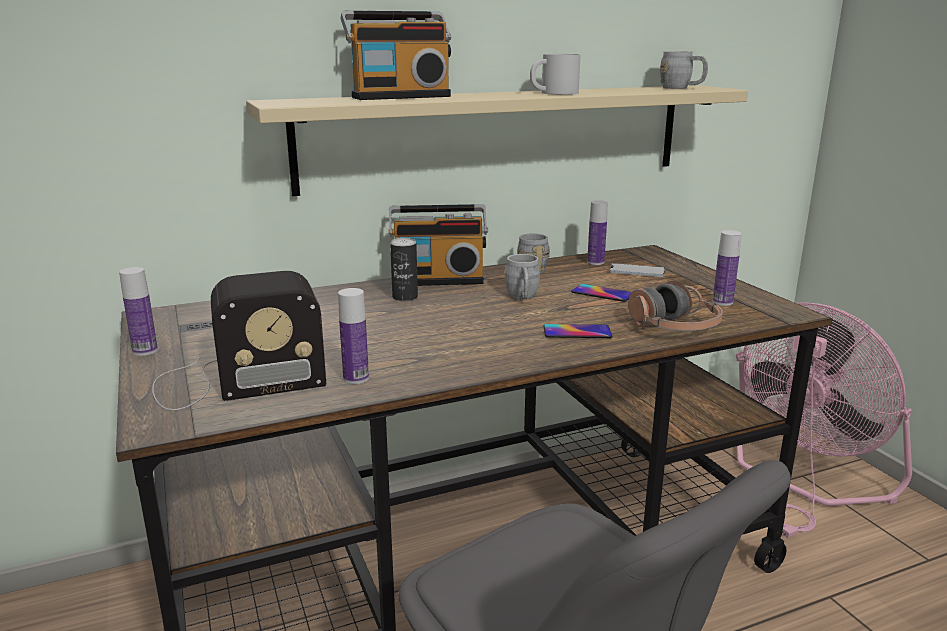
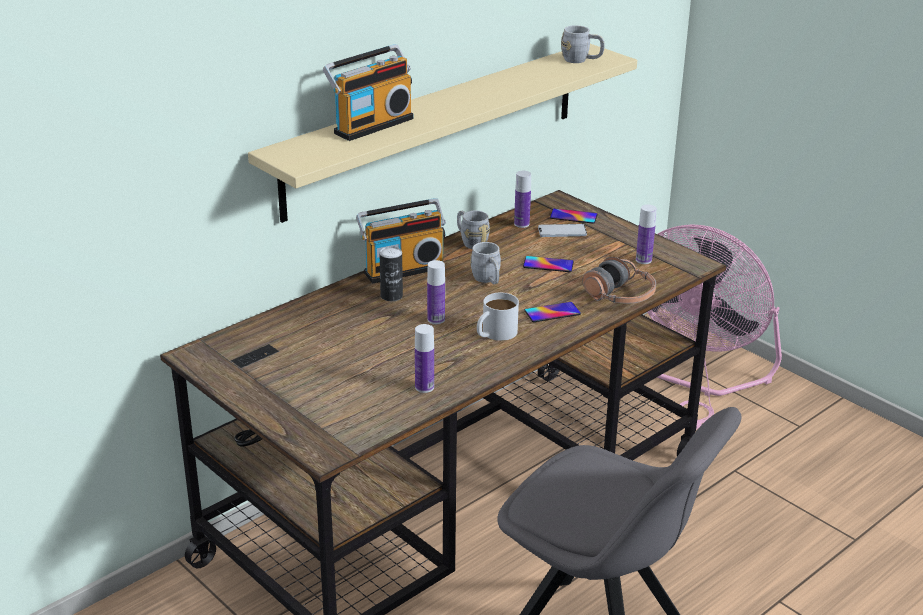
camera: 20 degrees left, 10 degrees up
bottle [119,267,158,356] -> bottle moved to [427,260,445,324]
radio [152,271,326,410] -> none
white mug [530,54,581,95] -> white mug moved to [477,293,519,341]
none -> phone [550,208,598,224]

